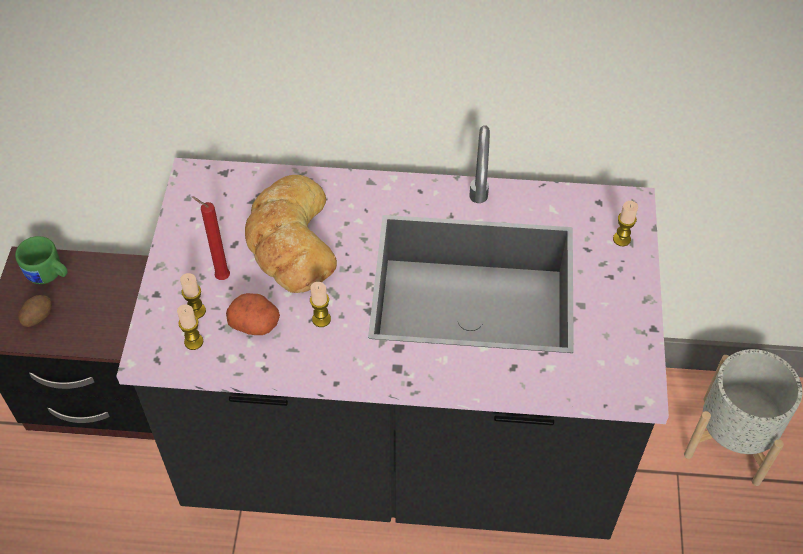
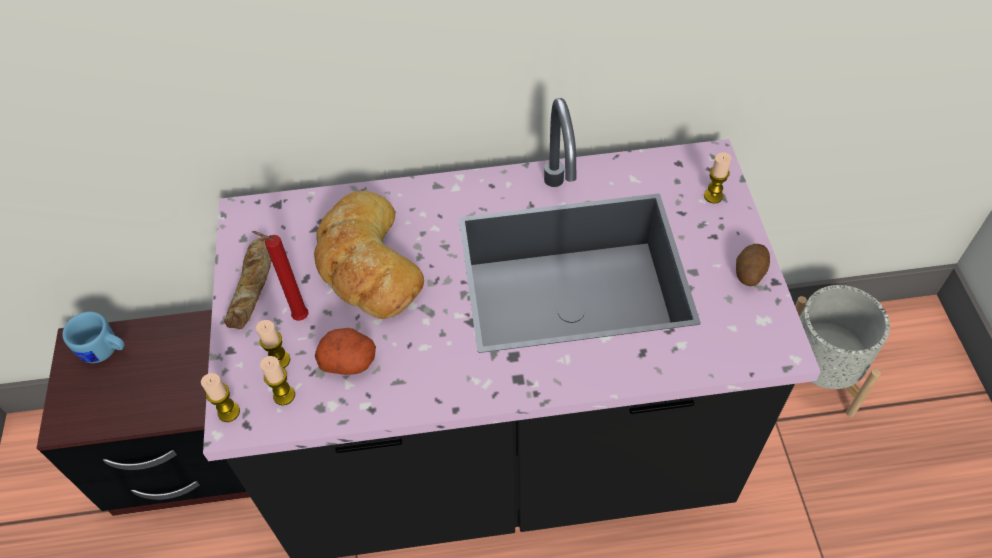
camera: 10 degrees left, 0 degrees up
green mug [15,236,68,284] -> blue mug [62,312,125,363]
potato [18,295,52,327] -> potato moved to [736,244,770,286]
candle [310,282,331,327] -> candle moved to [201,373,240,422]
none -> bread [224,237,272,329]

